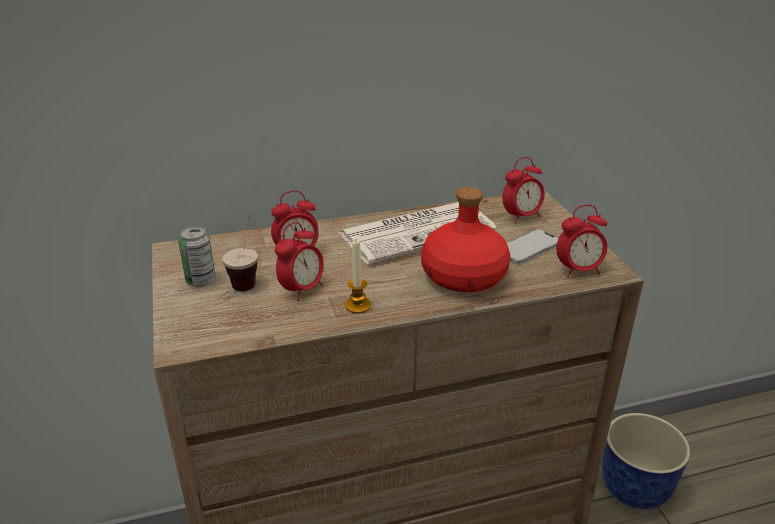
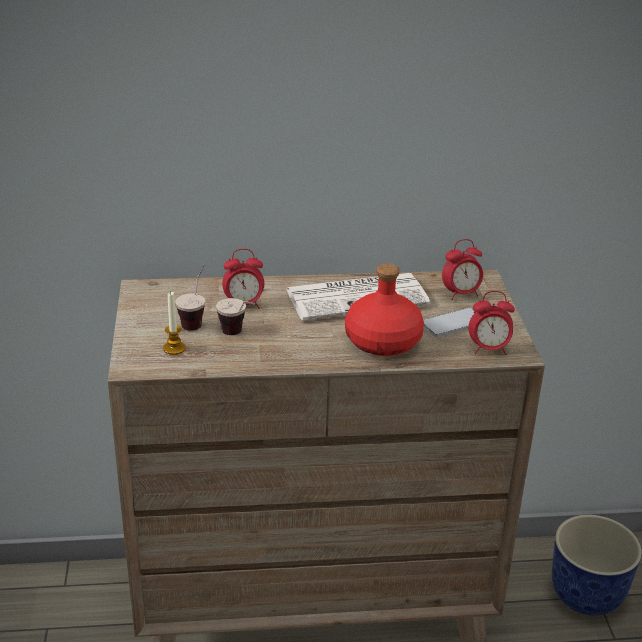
camera: 10 degrees right, 0 degrees up
can [178,226,216,287] -> none
alarm clock [275,222,324,301] -> cup [216,298,257,335]
candle [345,239,371,314] -> candle moved to [163,292,186,355]

